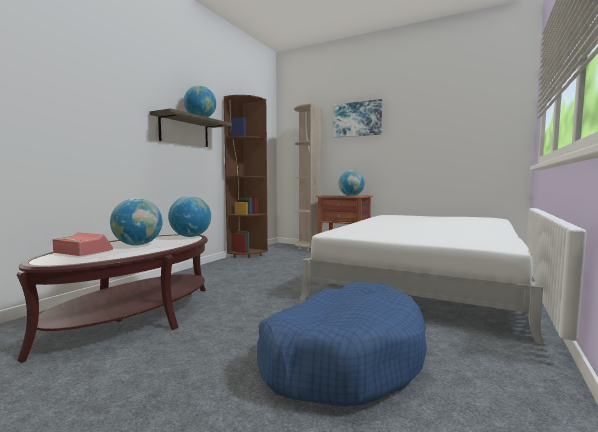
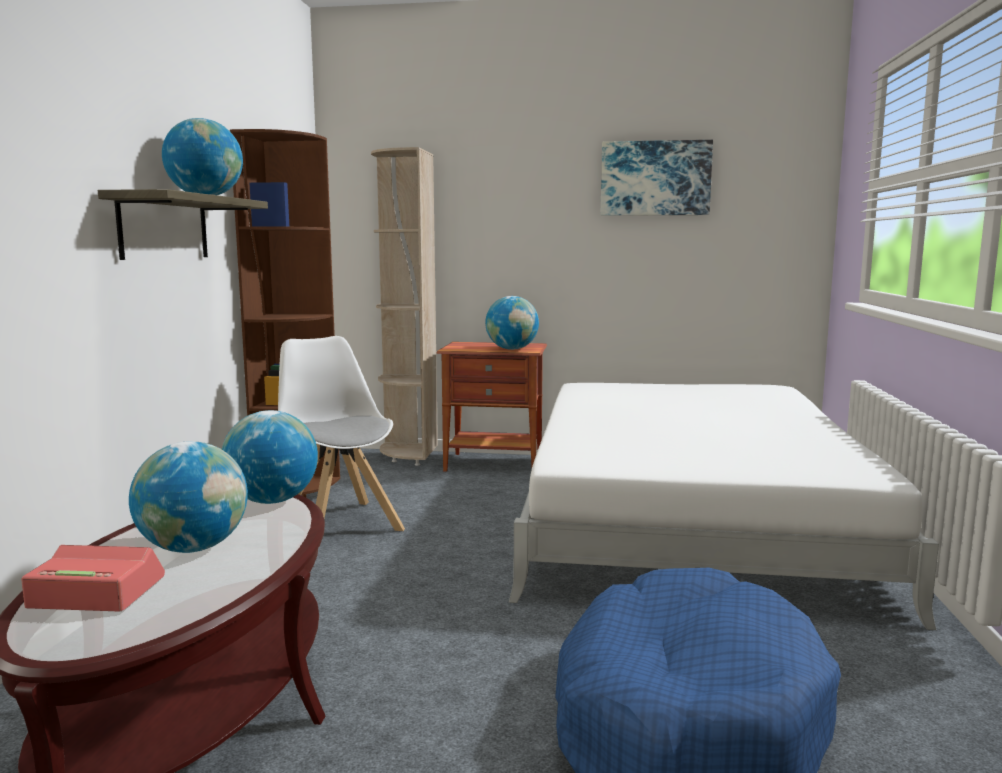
camera: 20 degrees left, 5 degrees up
picture [333,99,382,138] -> picture moved to [601,140,713,216]
none -> chair [278,336,405,531]

